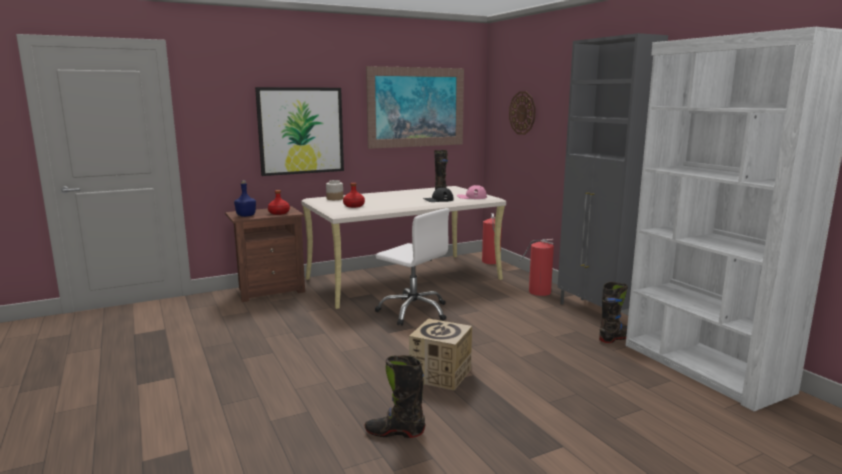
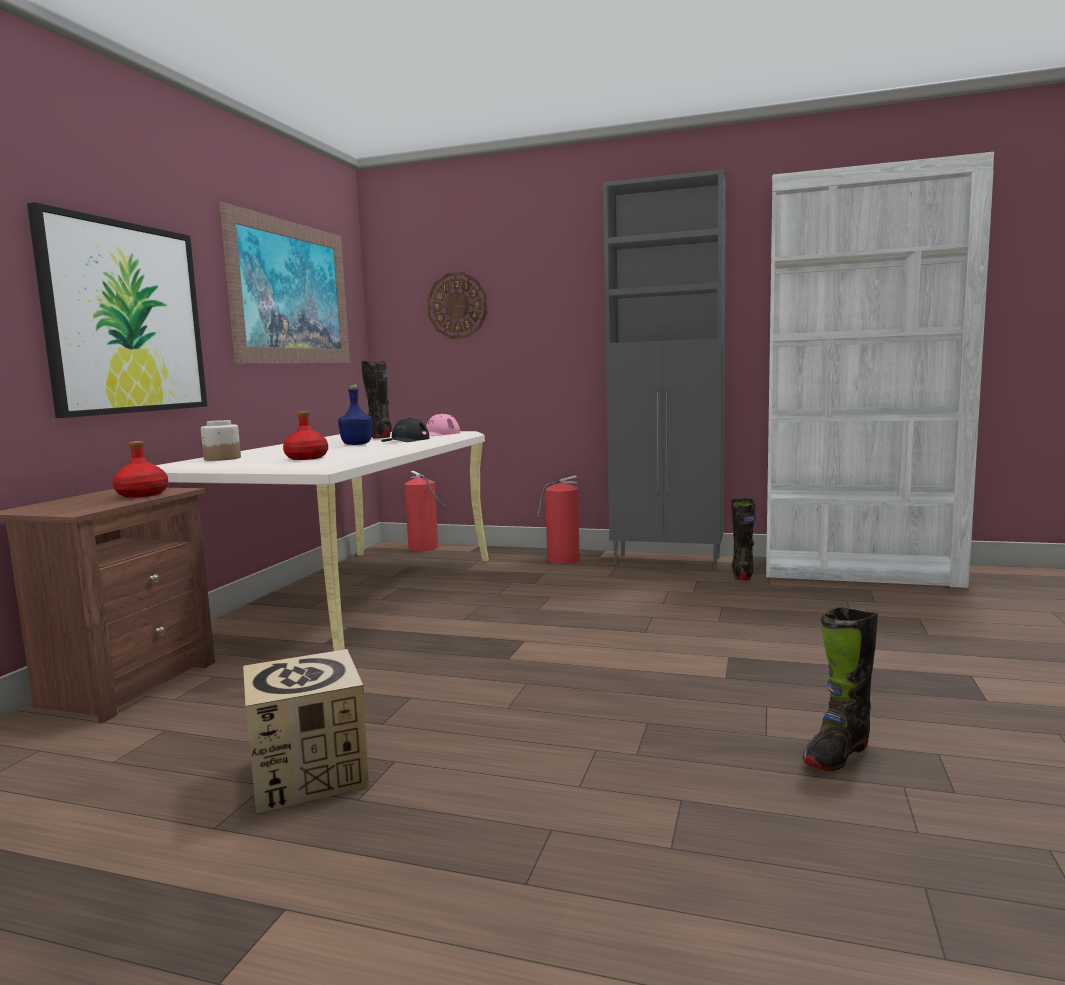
camera: 45 degrees left, 5 degrees down
blue bottle [234,180,256,217] -> blue bottle moved to [338,384,373,445]
white office chair [375,208,450,326] -> none
cardboard box [409,319,472,391] -> cardboard box moved to [243,649,369,813]

